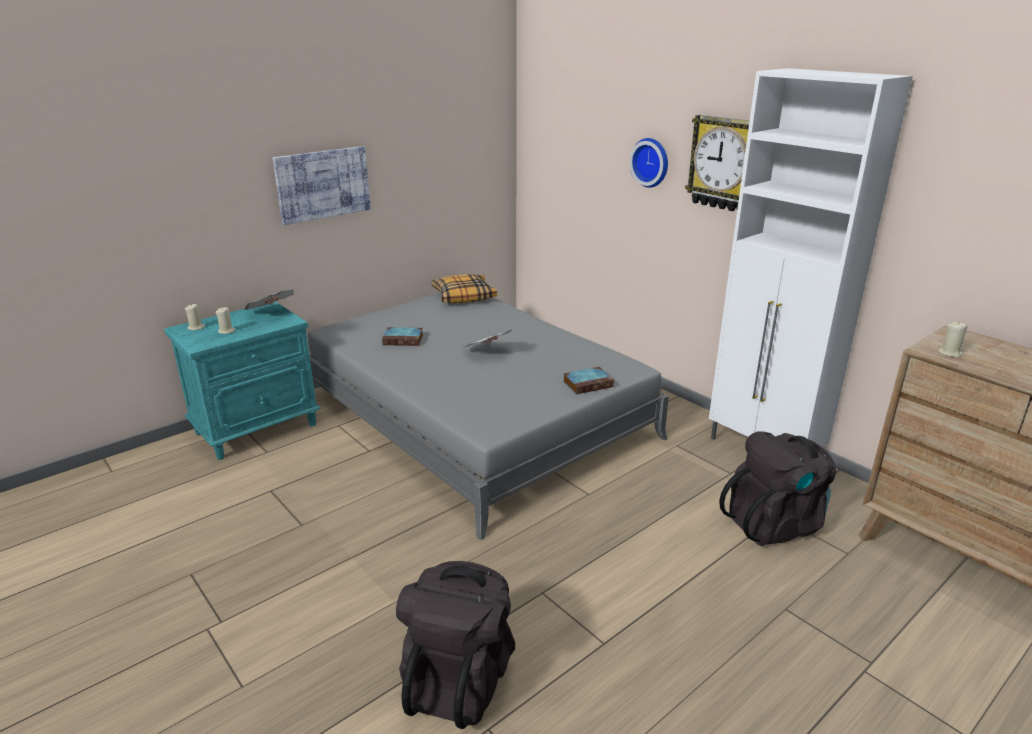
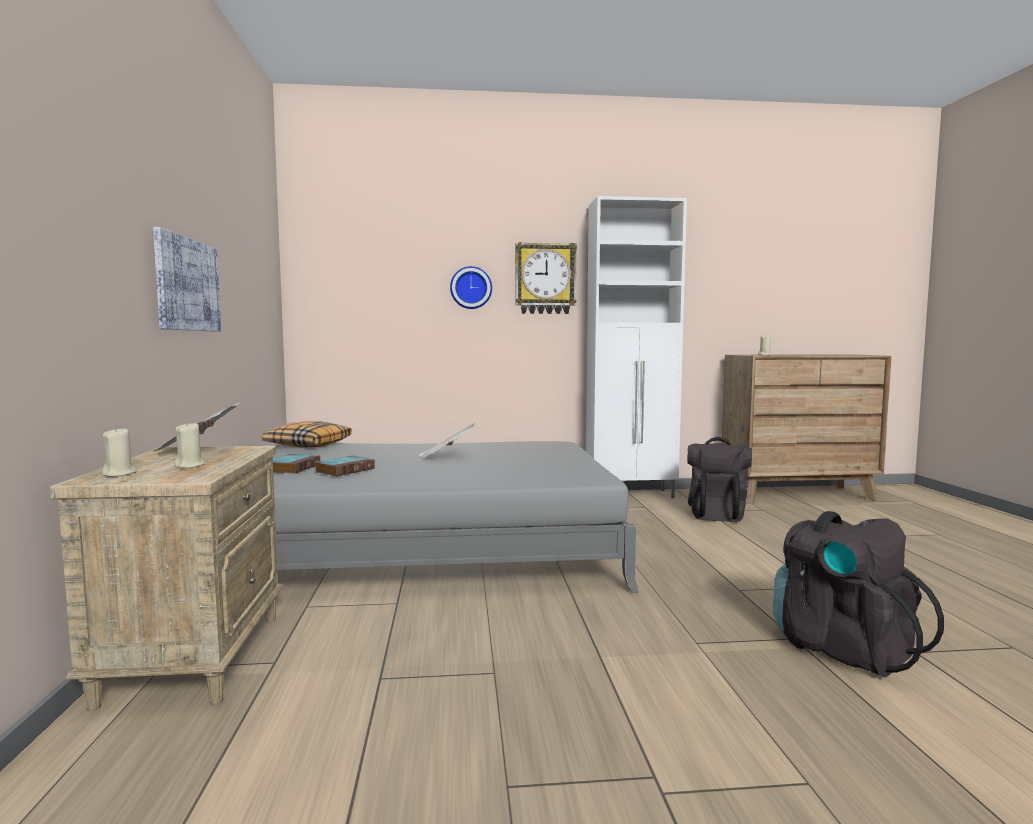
camera: 55 degrees left, 20 degrees down
turquoise nightstand [164,302,321,460] -> beige nightstand [50,446,284,711]
book [563,367,614,394] -> book moved to [273,454,320,473]

